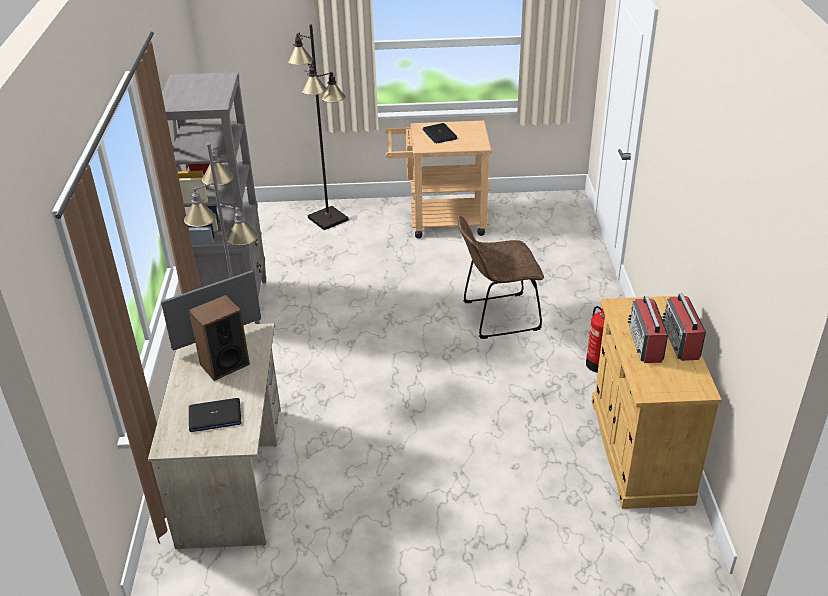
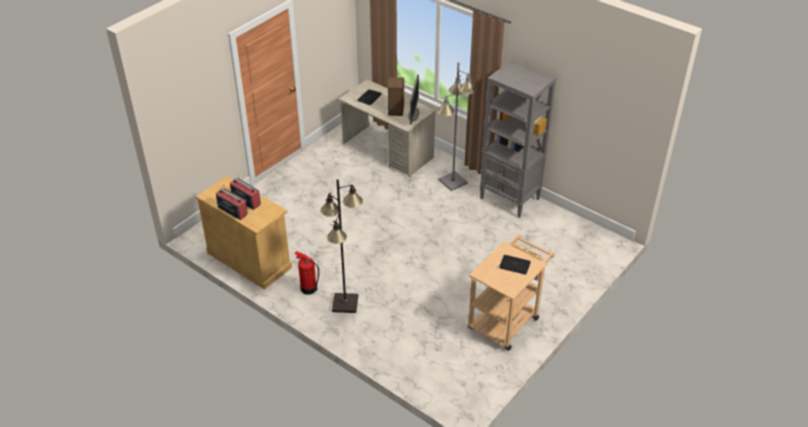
camera: 130 degrees right, 5 degrees up
black floor lamp [287,24,349,230] -> black floor lamp moved to [320,179,363,313]
brown chair [458,216,544,339] -> none

